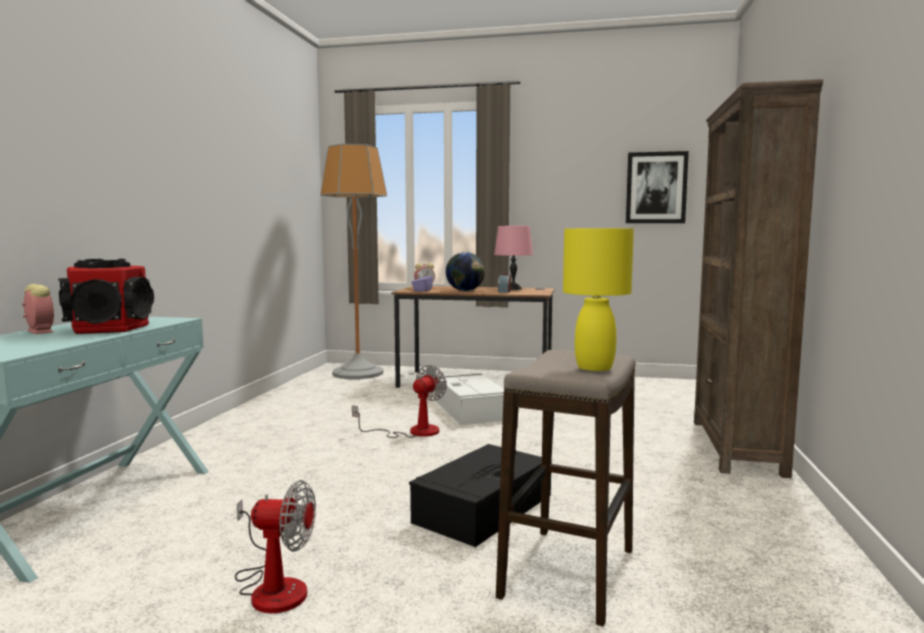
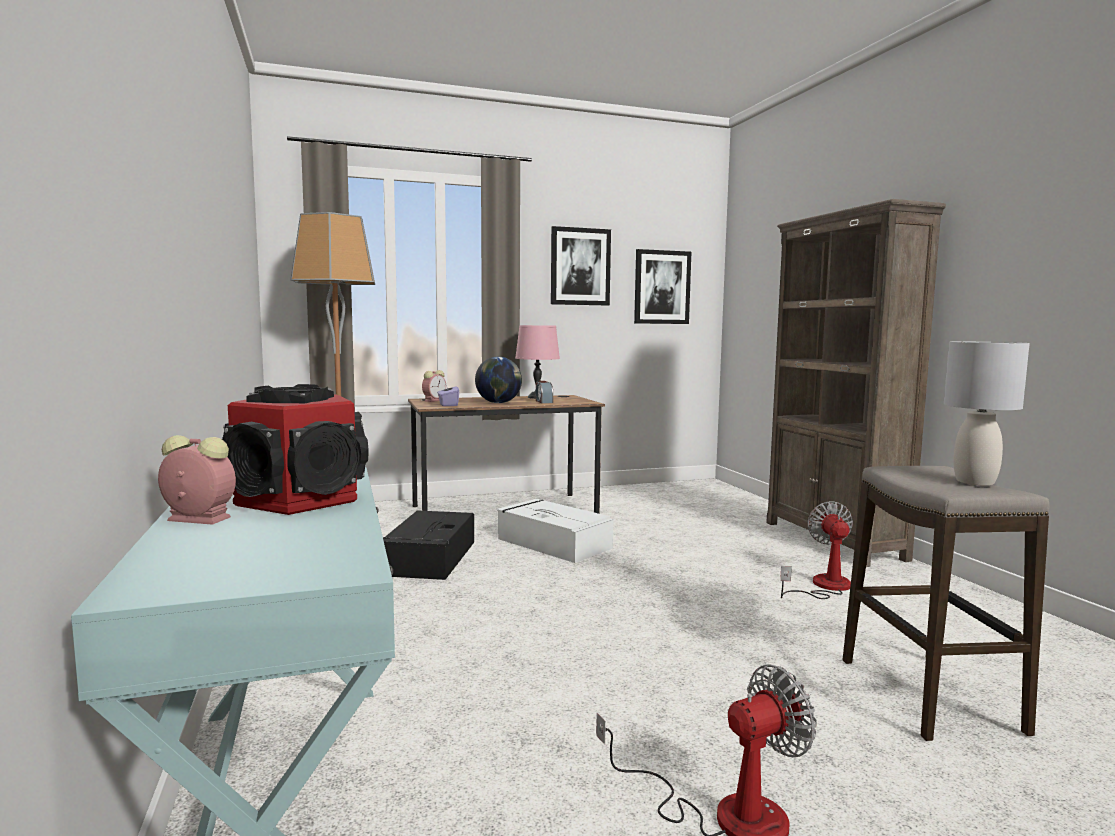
camera: 30 degrees left, 0 degrees up
fan [352,365,447,438] -> fan moved to [780,501,853,599]
black storage box [409,444,551,547] -> black storage box moved to [383,510,474,580]
yellow table lamp [563,228,634,371] -> grey table lamp [944,341,1030,486]
none -> picture [551,226,611,305]

